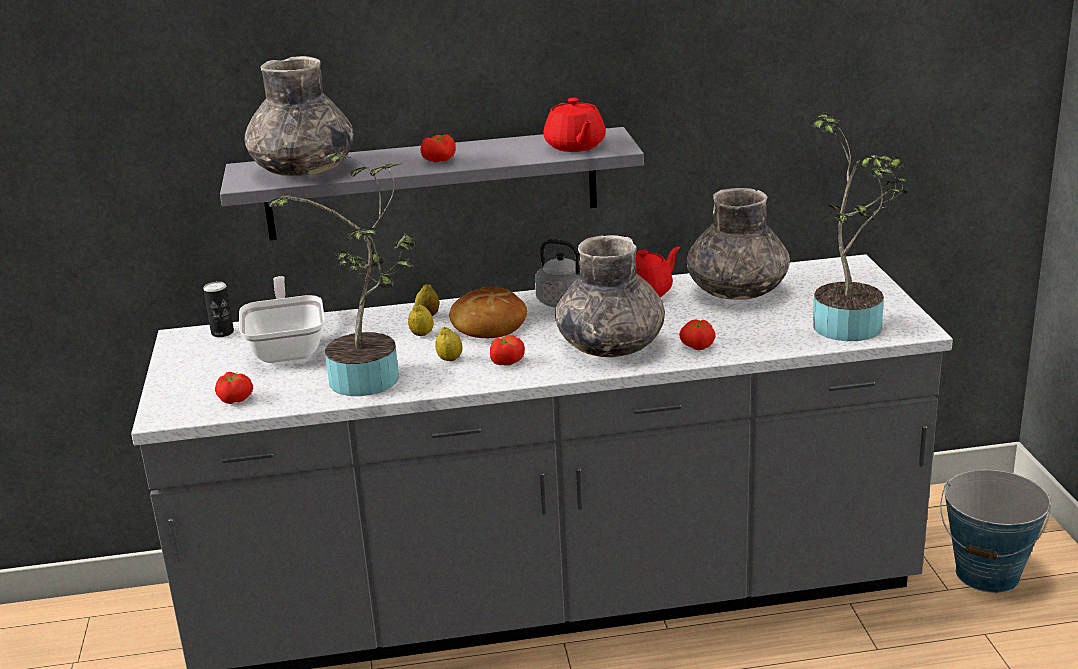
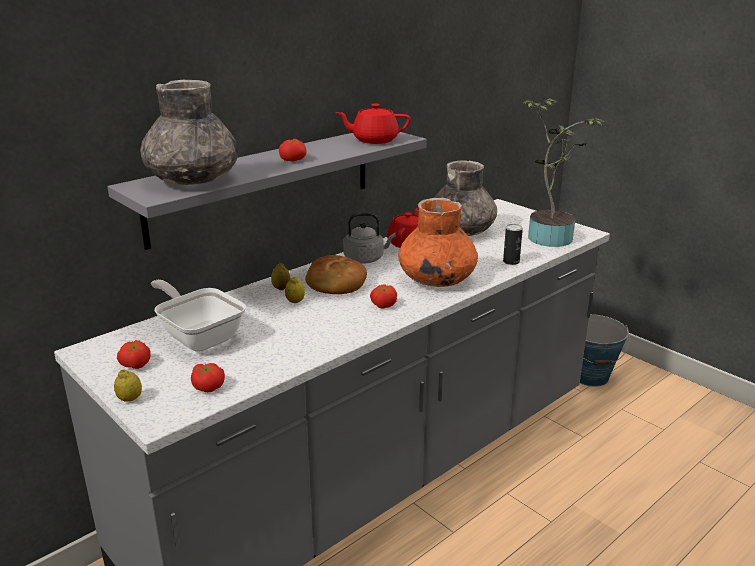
camera: 35 degrees left, 0 degrees up
can [203,282,234,337] -> can moved to [503,224,523,265]
potted plant [268,152,416,396] -> none
lemon [435,327,463,361] -> lemon moved to [114,370,142,402]
red teapot [543,98,606,152] -> red teapot turned 135 degrees clockwise [335,103,411,144]
grey vase [555,235,665,357] -> orange vase [398,198,478,287]
tomato [679,320,716,350] -> tomato moved to [117,340,151,369]

